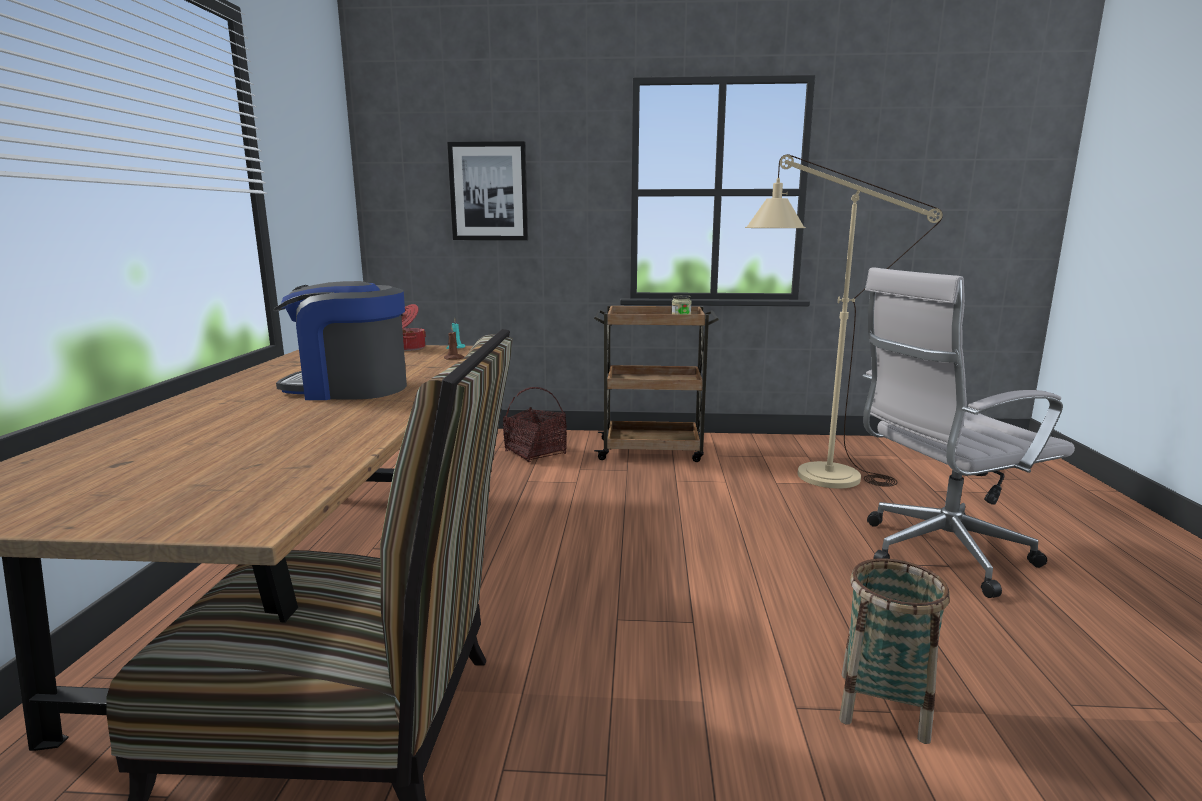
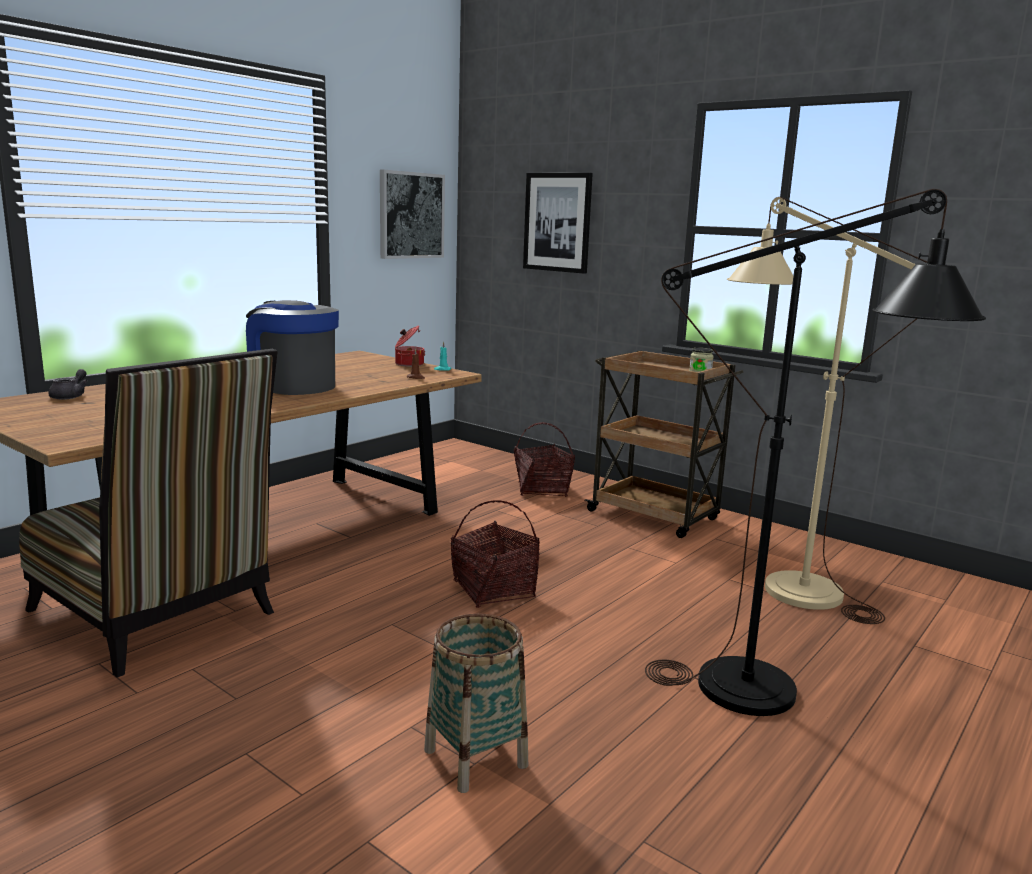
camera: 35 degrees right, 0 degrees up
white office chair [863,267,1075,598] -> black floor lamp [645,189,986,716]
none -> grey teapot [48,369,88,400]
none -> picture [380,170,445,259]
none -> basket [451,501,540,608]

